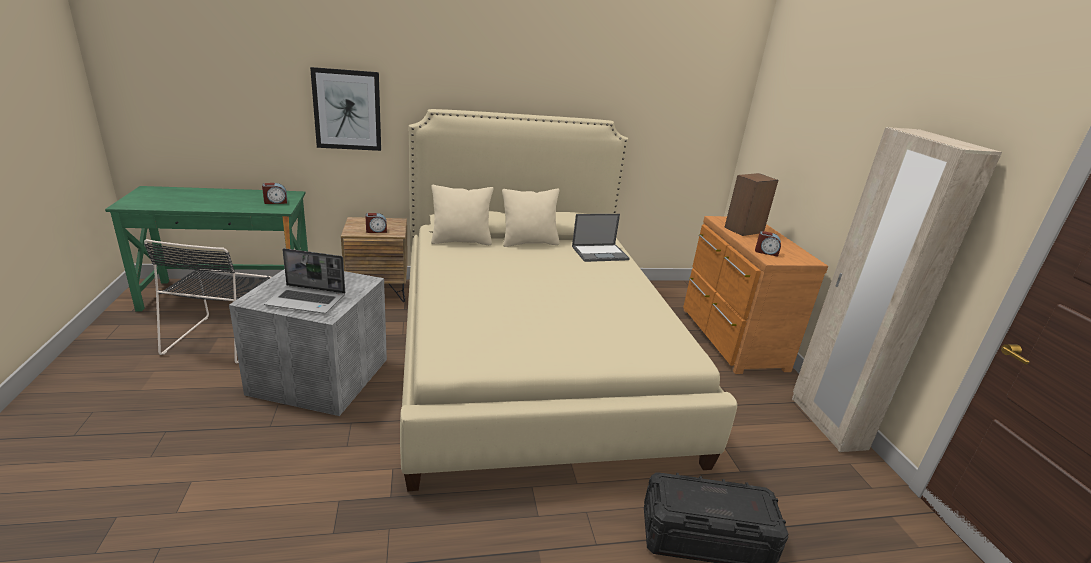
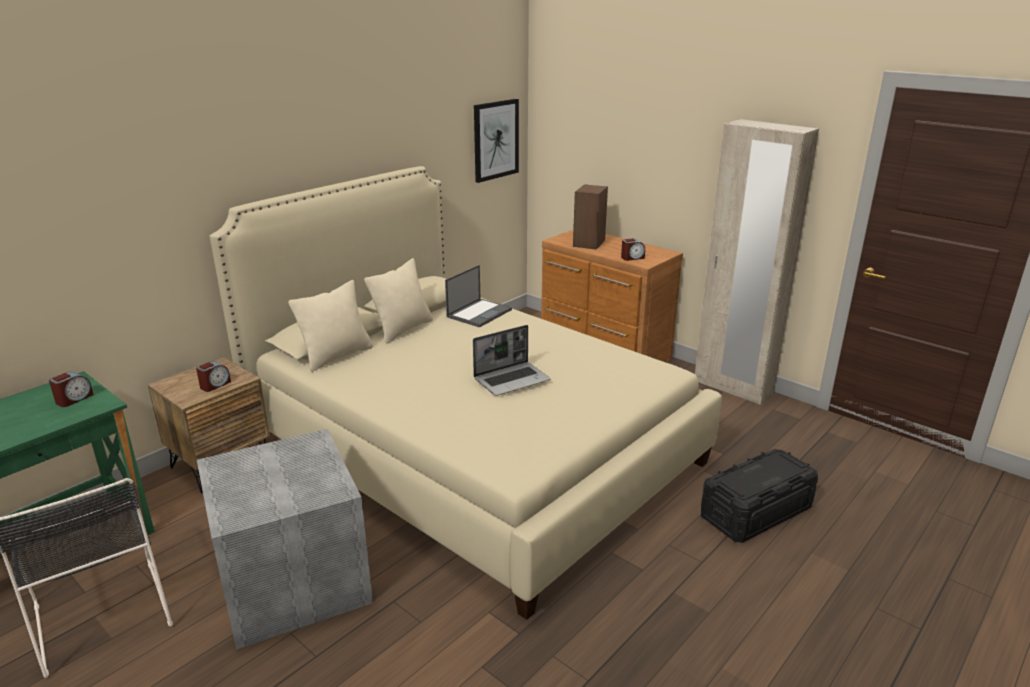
camera: 35 degrees left, 0 degrees up
laptop [264,248,345,314] -> laptop moved to [473,325,551,396]
picture [310,67,381,151] -> picture moved to [474,99,519,183]

